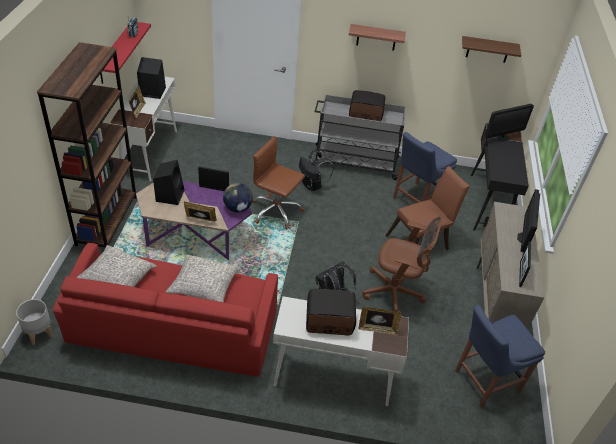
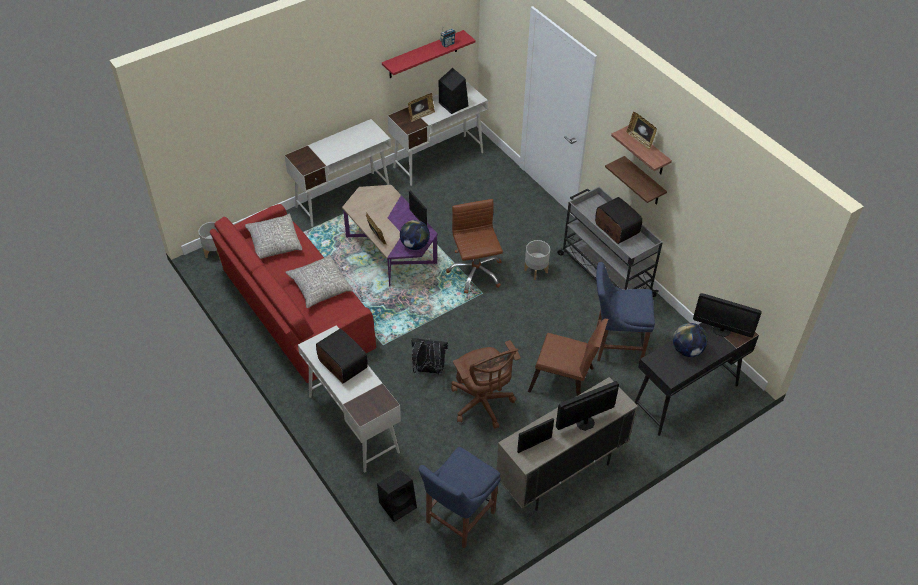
camera: 50 degrees right, 5 degrees up
brown bookcase [37,42,137,248] -> white desk [285,119,391,227]
black speaker [153,160,184,205] -> black speaker moved to [377,470,417,522]
black backpack [299,149,333,191] -> grey planter [524,240,550,280]
picture frame [359,307,402,336] -> picture frame moved to [627,112,657,150]
blue chair [455,305,545,408] -> blue chair turned 75 degrees counterclockwise [418,447,501,549]
shelf [462,36,521,63] -> shelf moved to [605,156,667,205]
none -> globe [673,323,708,357]

